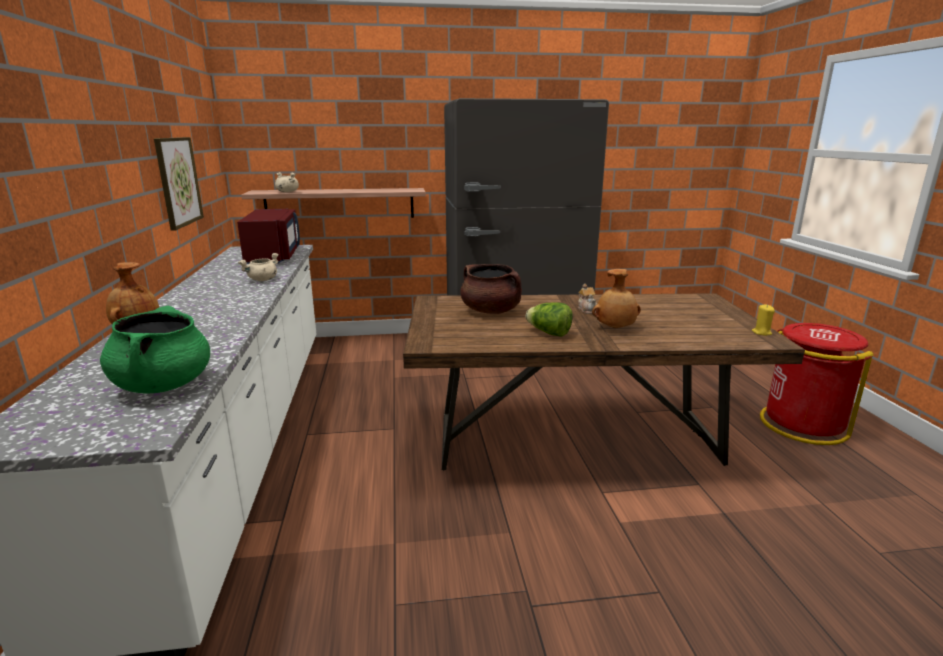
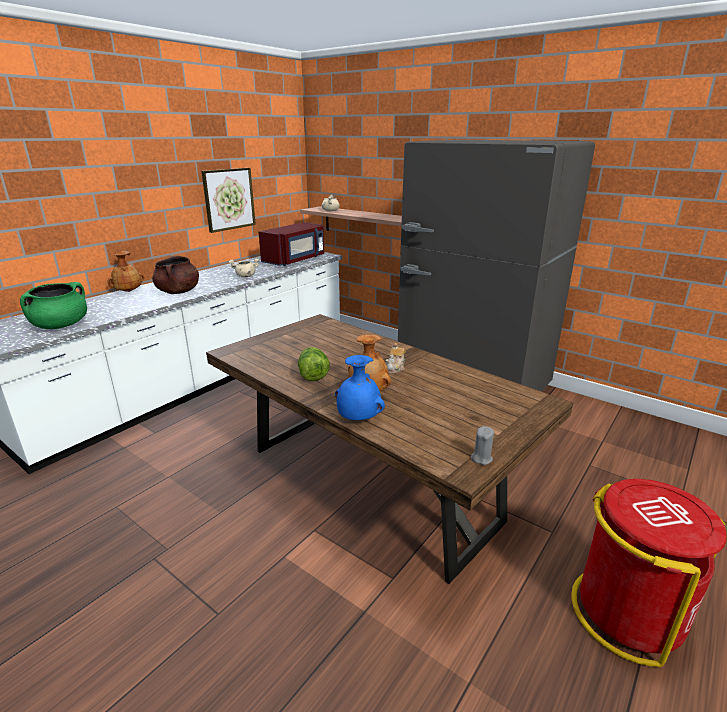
camera: 45 degrees right, 5 degrees up
brown cooking pot [460,264,522,314] -> brown cooking pot moved to [152,255,199,294]
yellow candle [752,304,775,336] -> grey candle [471,426,494,465]
none -> blue vase [335,355,385,420]

